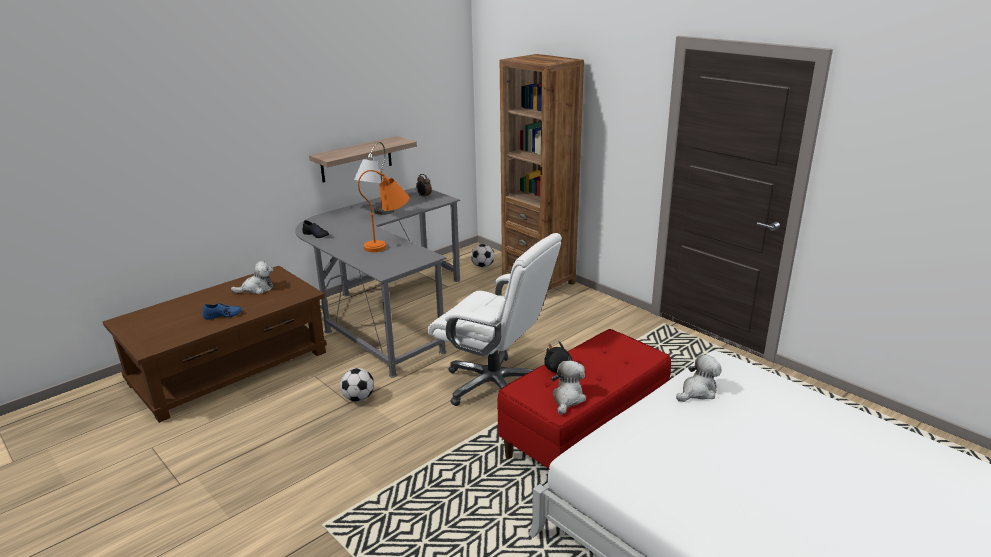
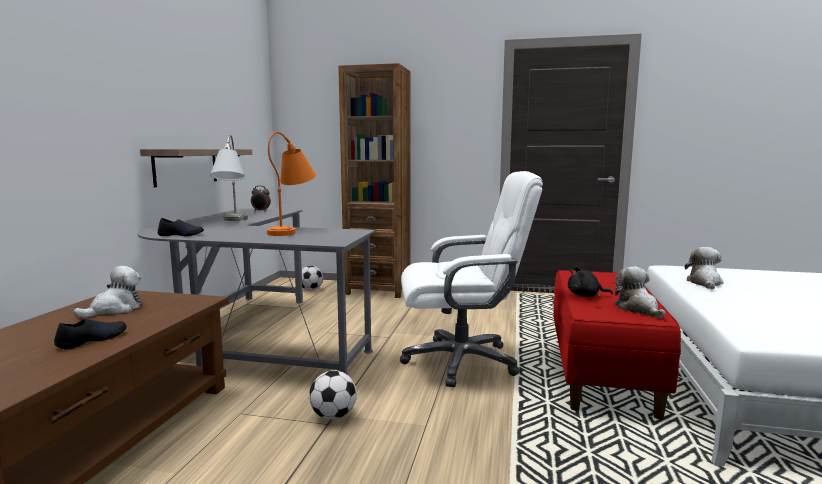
camera: 35 degrees left, 15 degrees down
blue shoe [202,303,242,320] -> black shoe [54,319,127,349]

